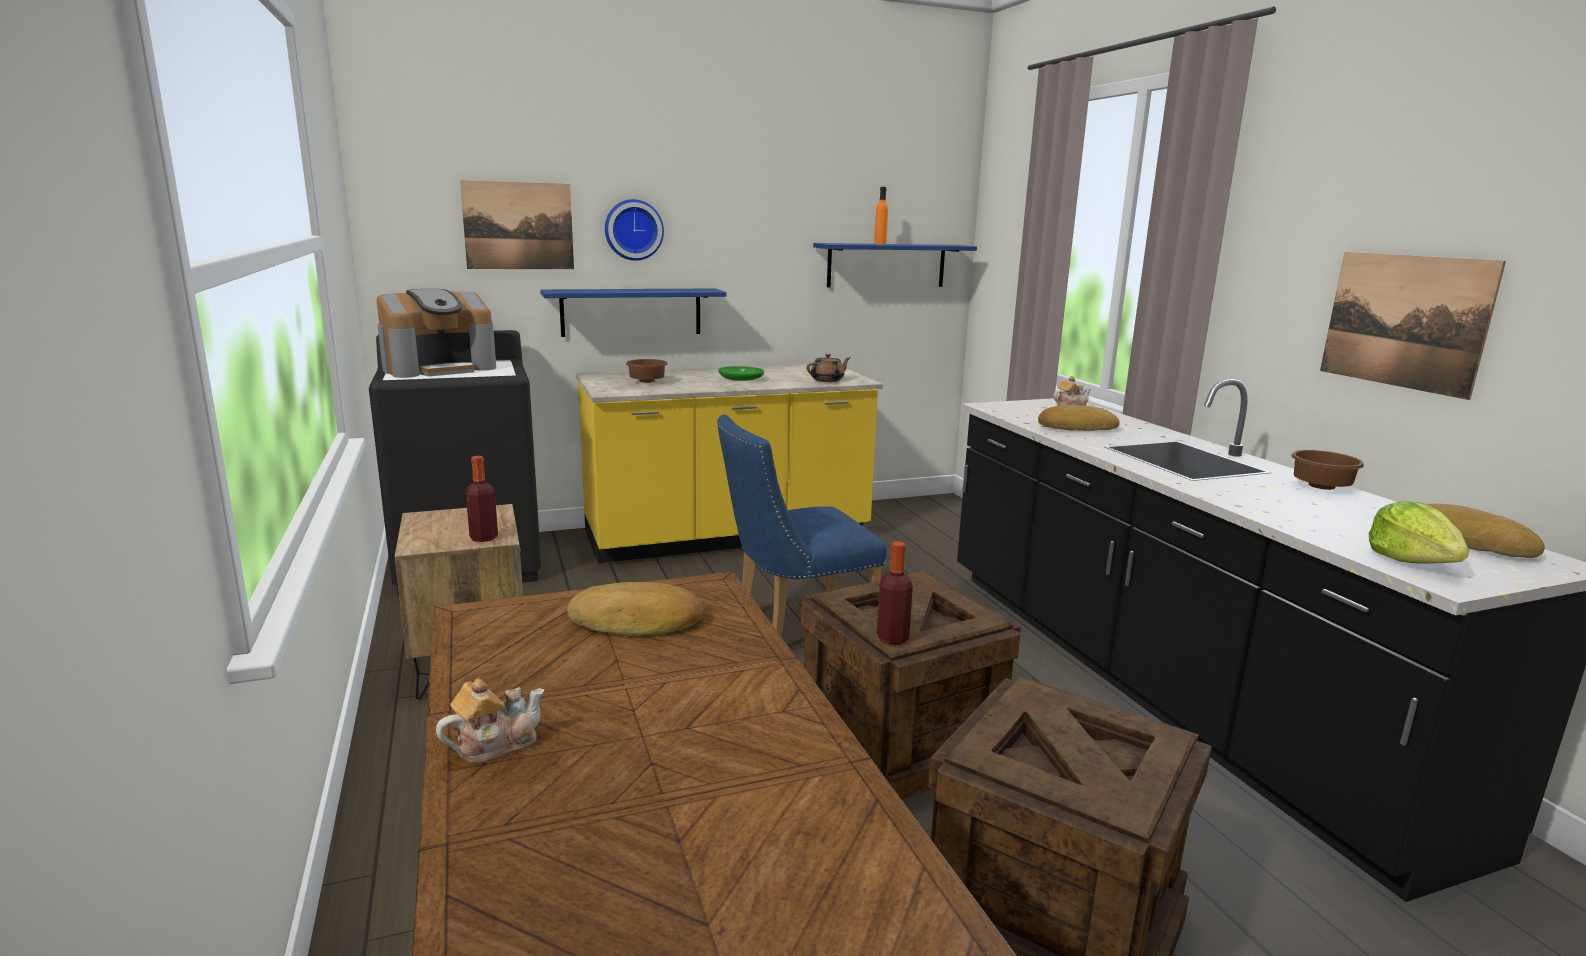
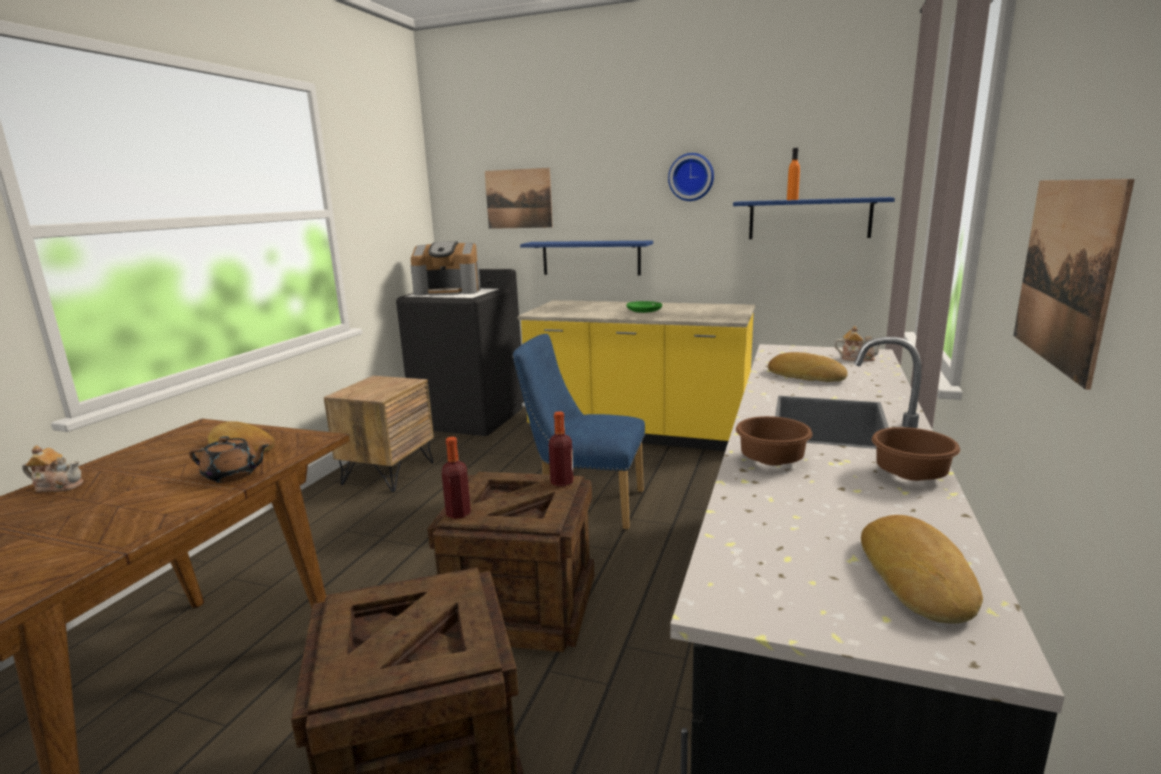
camera: 40 degrees right, 0 degrees up
bottle [466,456,498,542] -> bottle moved to [549,412,574,486]
wall clock [605,199,664,261] -> wall clock moved to [668,153,714,201]
brown bowl [626,359,667,383] -> brown bowl moved to [736,416,813,466]
brown teapot [807,354,850,382] -> brown teapot moved to [189,436,269,483]
lettuce [1369,501,1469,564] -> none

